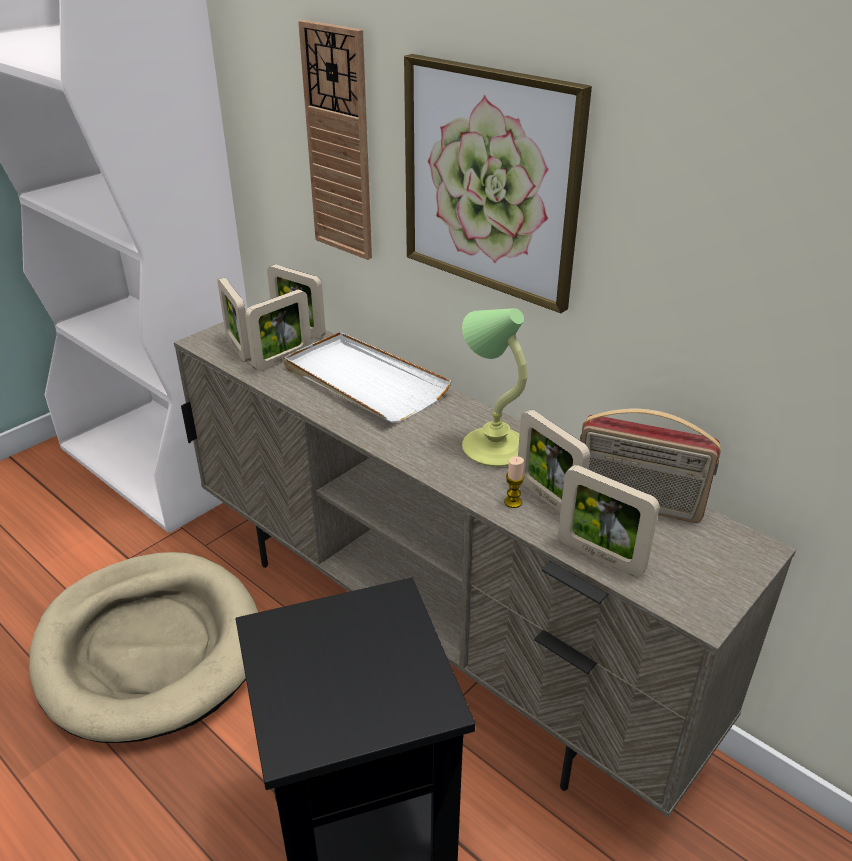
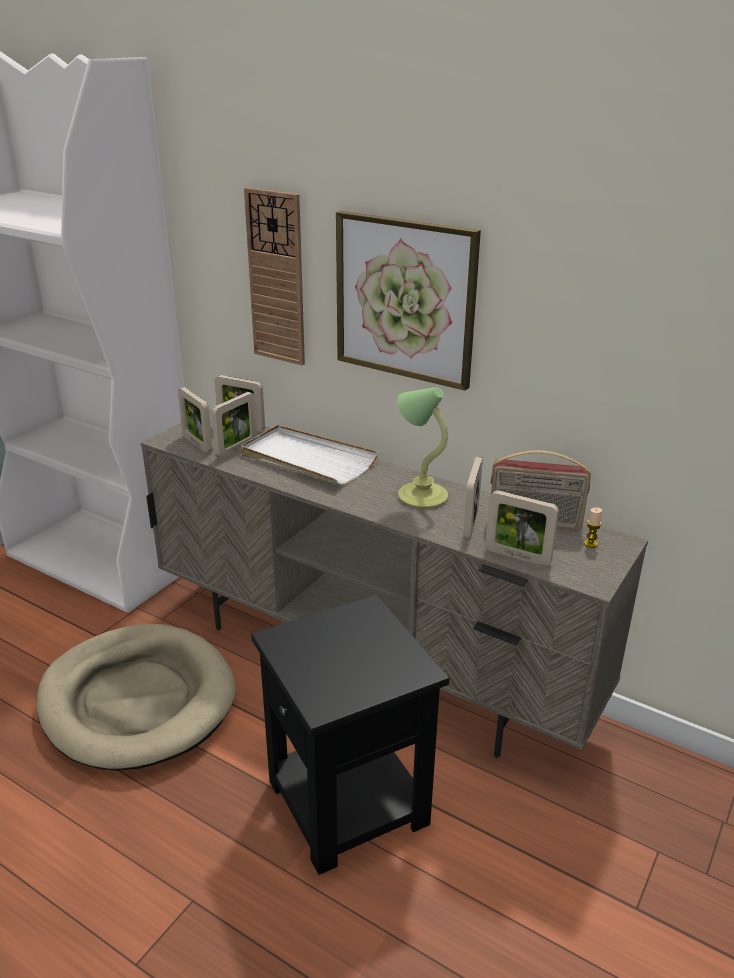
camera: 10 degrees left, 5 degrees down
candle [504,456,524,508] -> candle moved to [584,507,602,548]
picture frame [518,410,590,512] -> picture frame turned 60 degrees clockwise [463,457,483,540]

